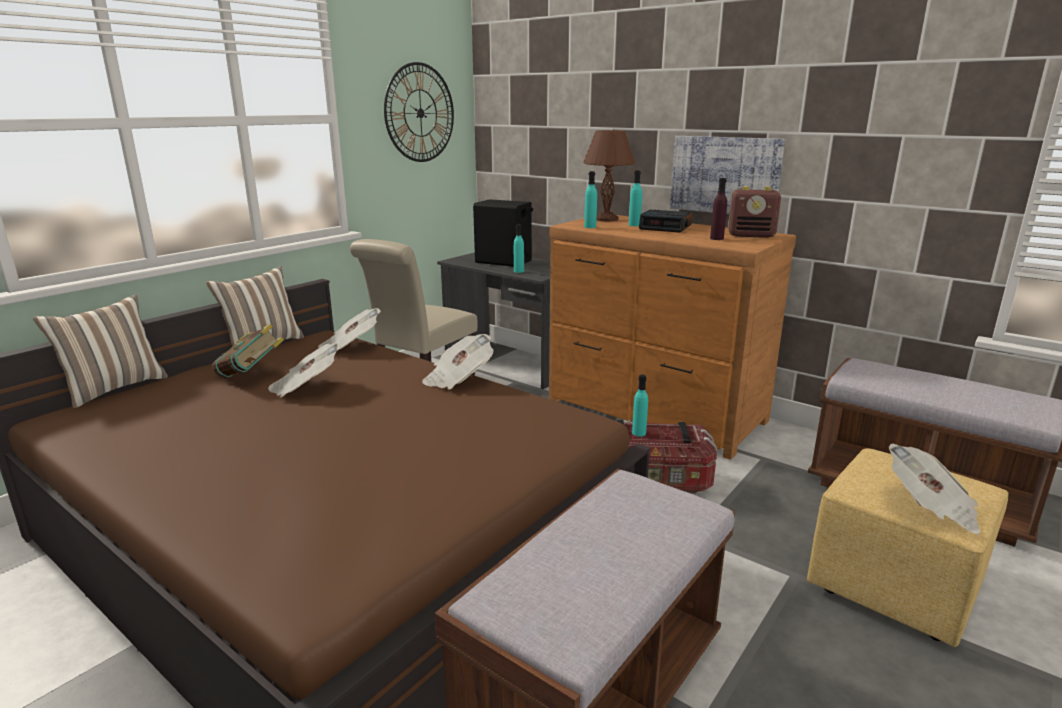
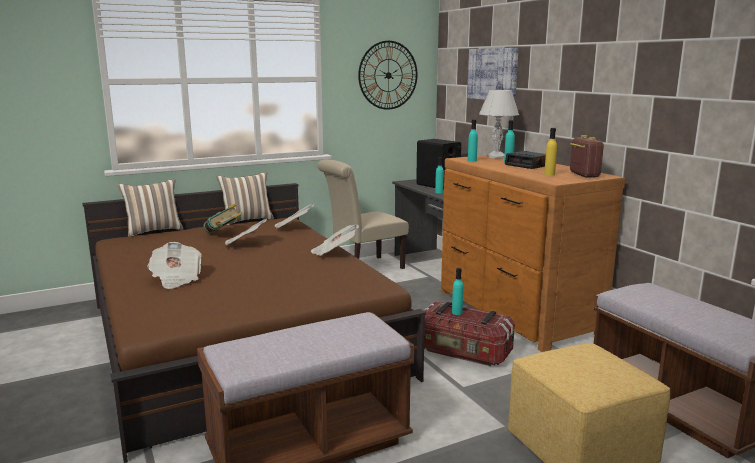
camera: 25 degrees right, 5 degrees down
brown table lamp [583,130,635,222] -> white table lamp [479,90,519,159]
picture [670,136,785,214] -> picture moved to [467,48,519,100]
purple bottle [710,178,727,240] -> yellow bottle [544,128,557,176]
radio [728,186,781,238] -> radio turned 135 degrees counterclockwise [570,135,604,178]
newspaper [889,444,980,534] -> newspaper moved to [147,242,202,289]

